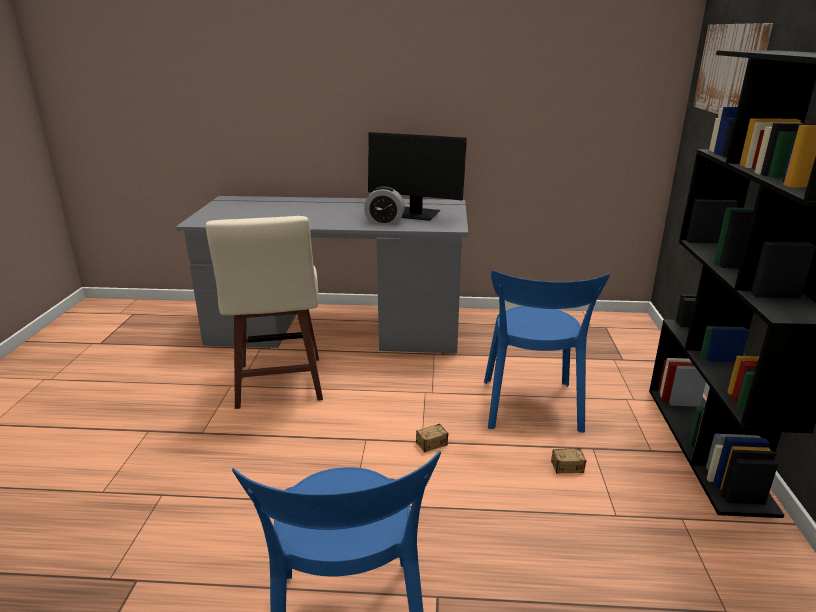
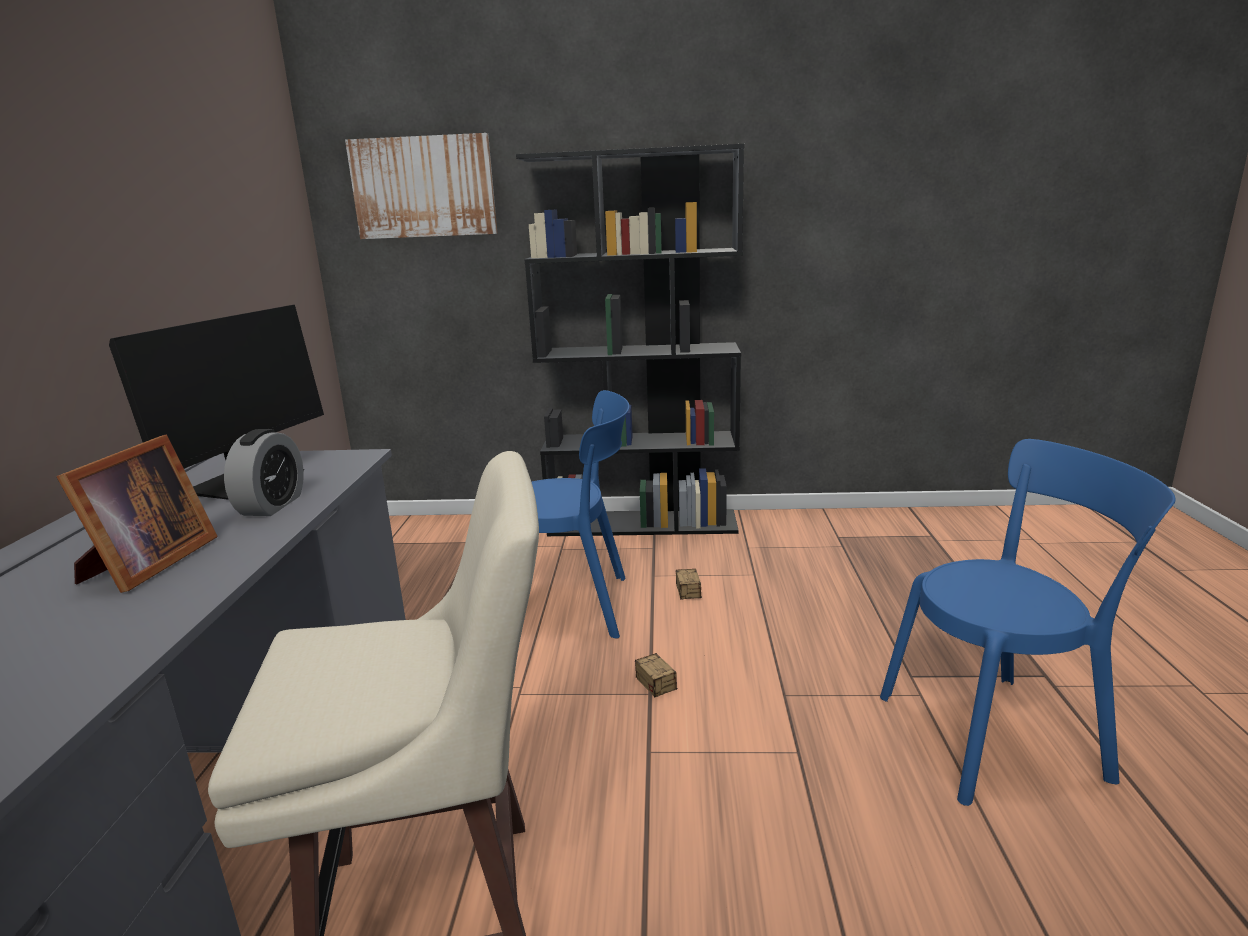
camera: 90 degrees left, 5 degrees down
none -> picture frame [57,435,218,593]

